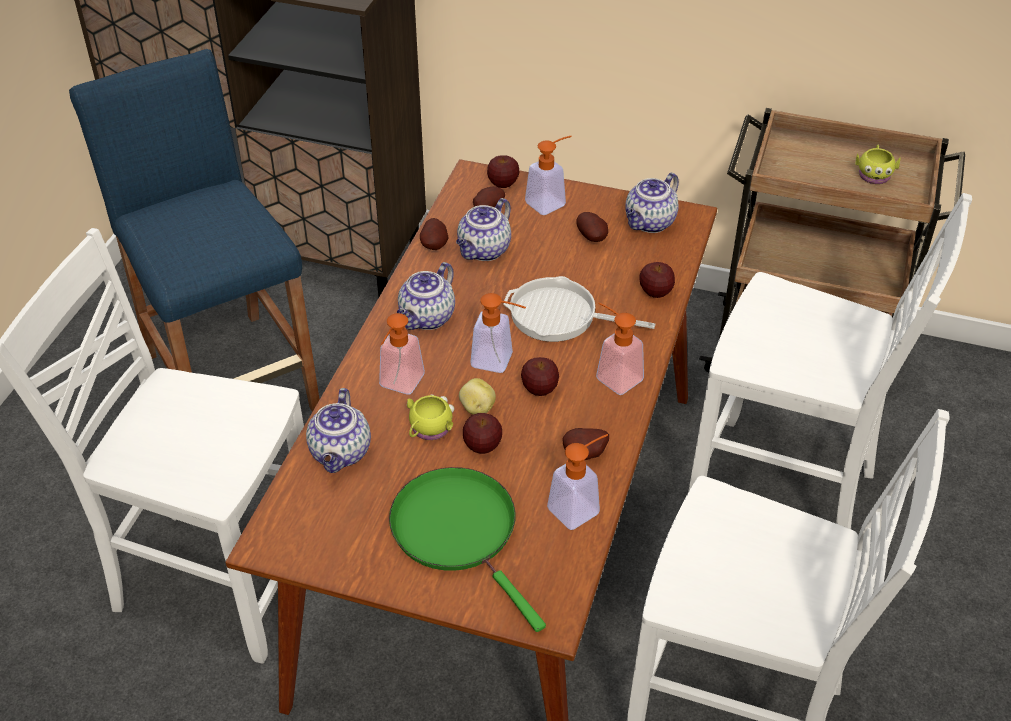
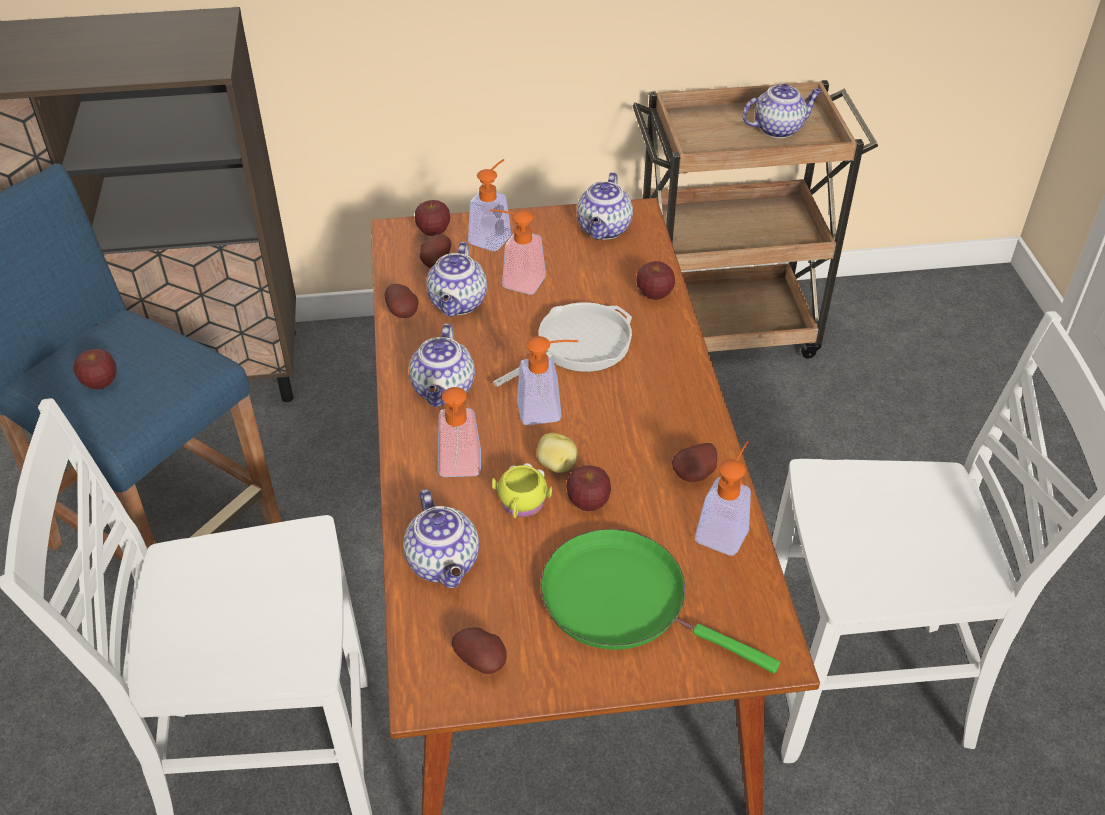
camera: 25 degrees left, 0 degrees up
frying pan [503,276,655,342] -> frying pan turned 150 degrees clockwise [493,302,632,387]
apple [521,357,559,396] -> apple moved to [74,349,116,389]
potato [576,212,608,242] -> potato moved to [452,627,507,674]
soap dispenser [596,302,644,395] -> soap dispenser moved to [490,209,546,295]
white chair [688,193,972,529] -> none
yellow mug [855,145,901,184] -> teapot [742,84,822,138]

